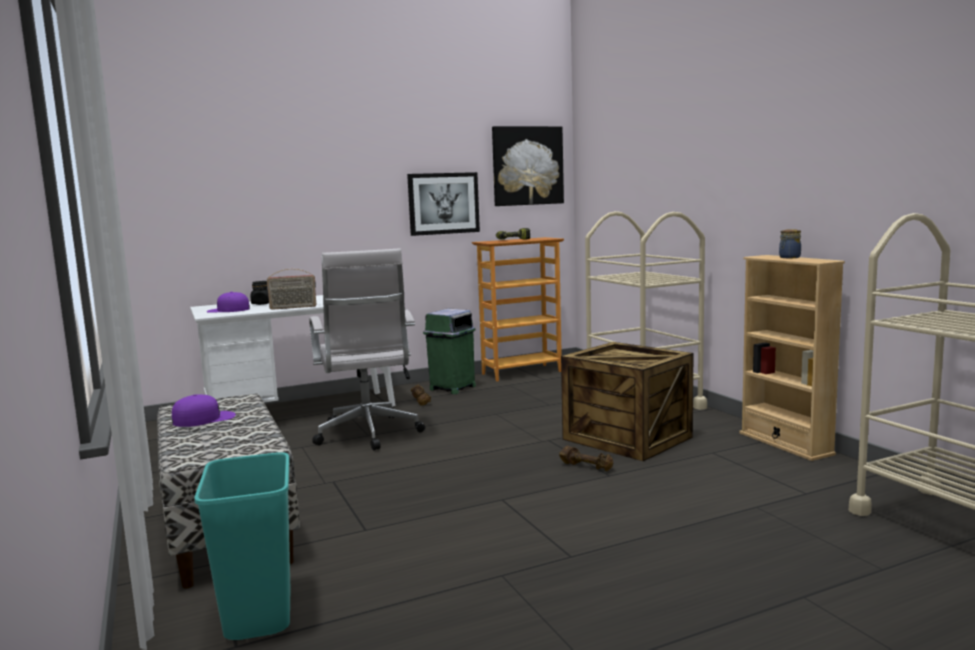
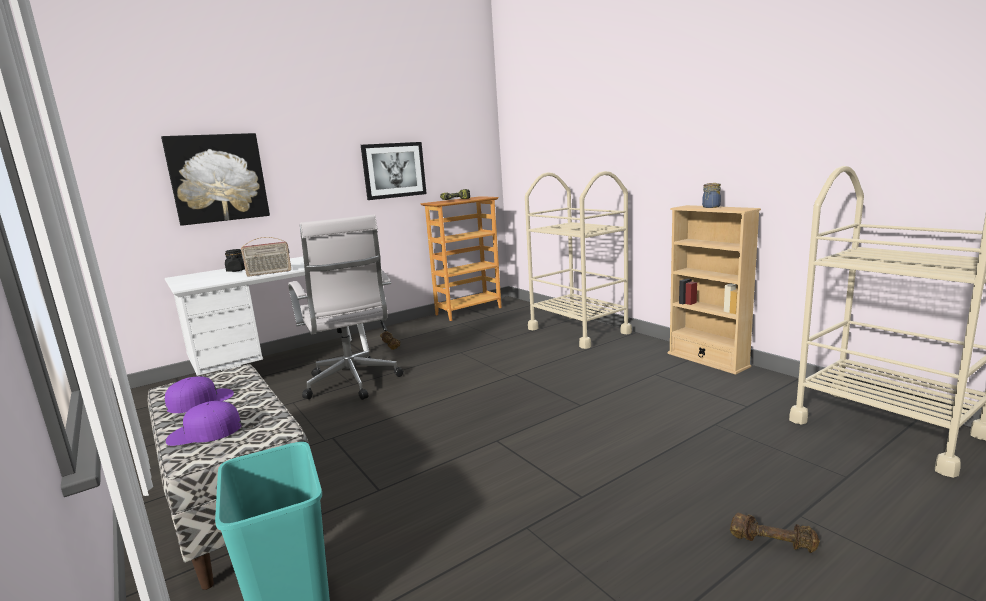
camera: 10 degrees left, 5 degrees up
purple cap [207,291,250,313] -> purple cap moved to [166,401,241,446]
green trash can [423,309,476,394] -> none
picture [492,126,564,206] -> picture moved to [161,133,270,226]
brown dumbbell [559,446,613,471] -> brown dumbbell moved to [730,513,820,553]
crate [561,342,694,461] -> none

